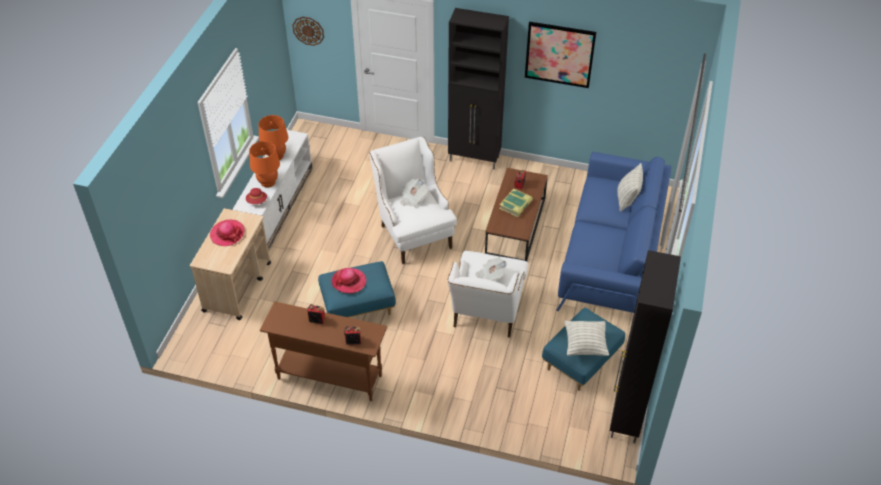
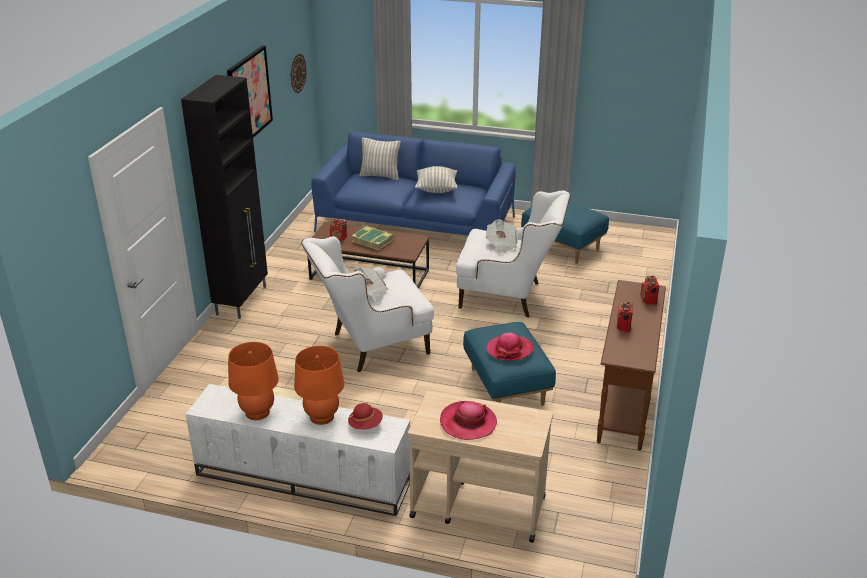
camera: 90 degrees left, 15 degrees down
wall clock [292,17,324,46] -> wall clock moved to [291,53,307,94]
pillow [564,321,609,356] -> pillow moved to [415,166,458,193]
black cabinet [610,250,681,443] -> none

